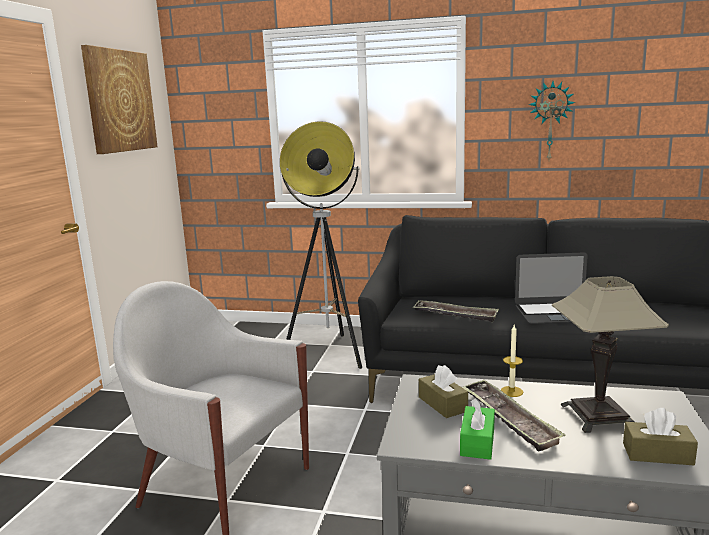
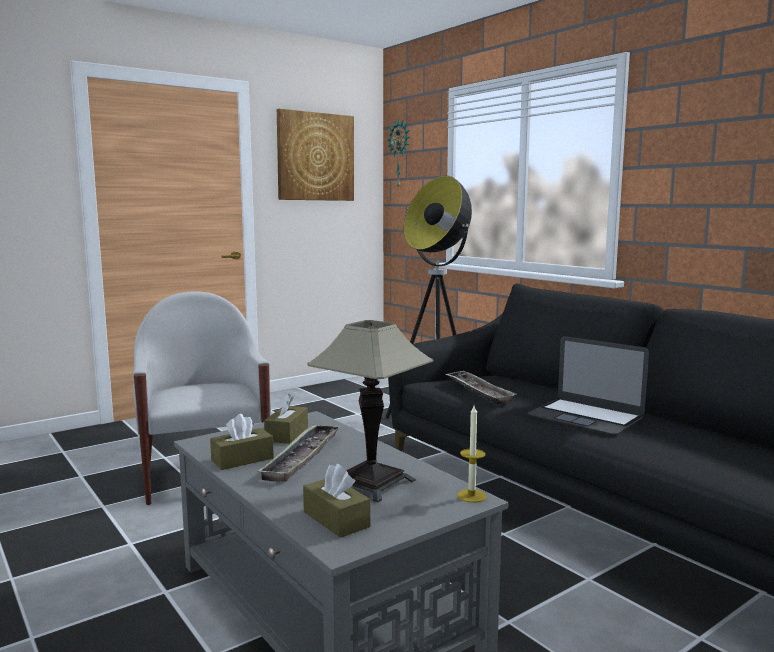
camera: 40 degrees right, 5 degrees down
green tissue box [460,398,495,460] -> brown tissue box [210,414,274,470]
candle [501,325,523,397] -> candle moved to [457,406,487,503]
wall clock [529,81,575,160] -> wall clock moved to [388,119,410,189]

